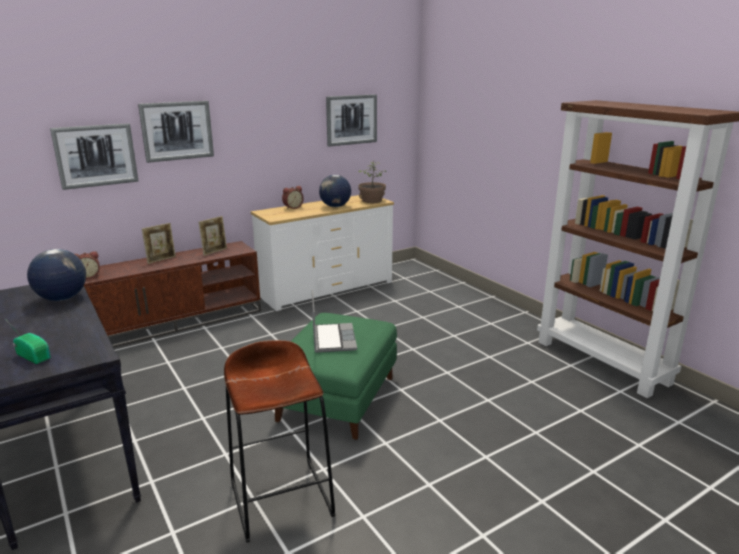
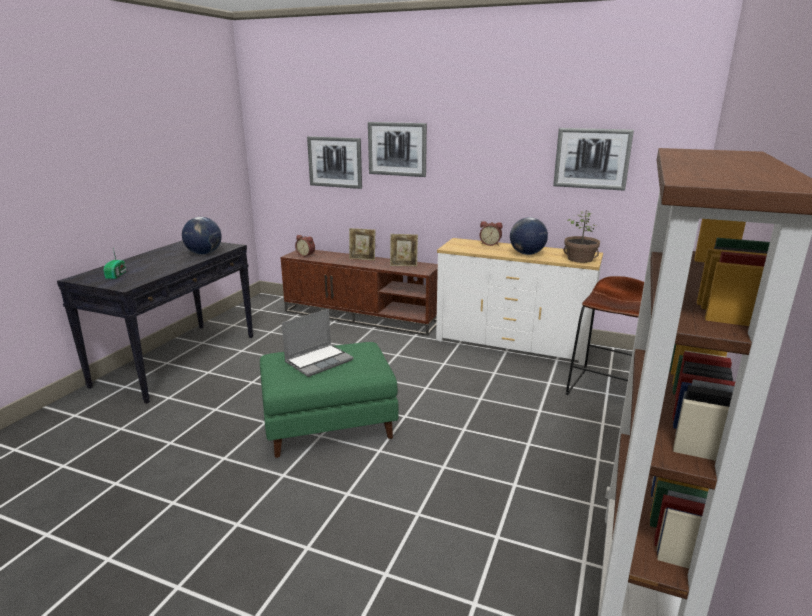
camera: 55 degrees right, 0 degrees up
brown stool [224,340,336,543] -> brown stool moved to [566,276,644,395]

